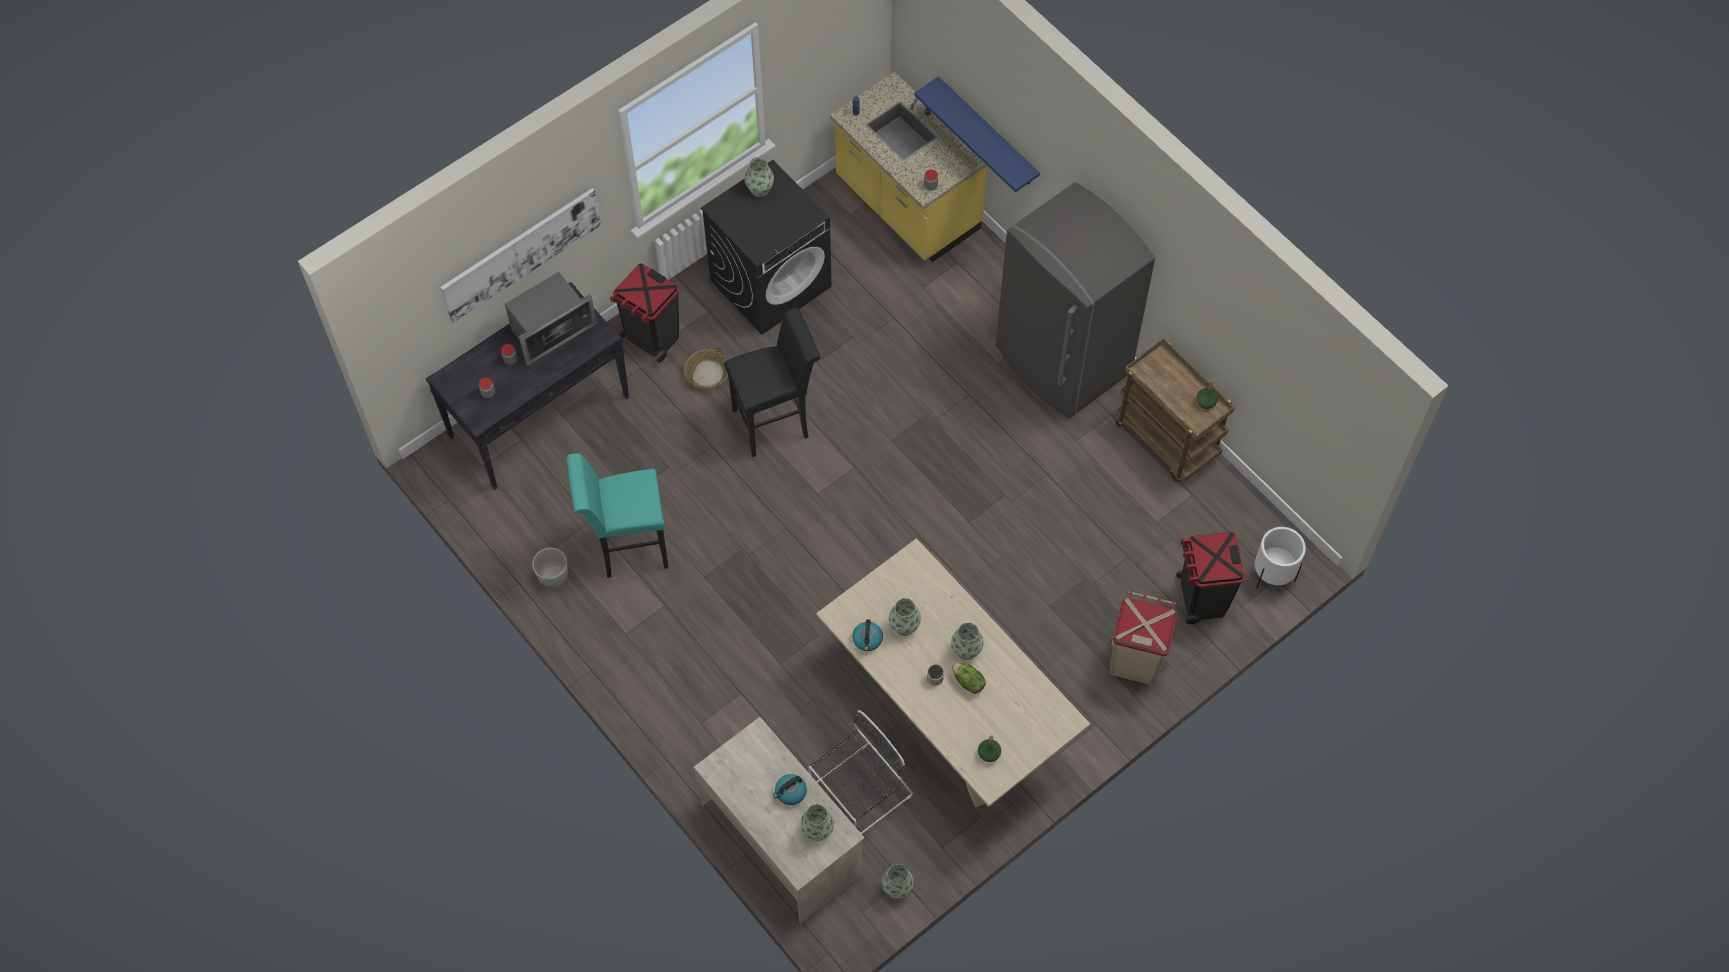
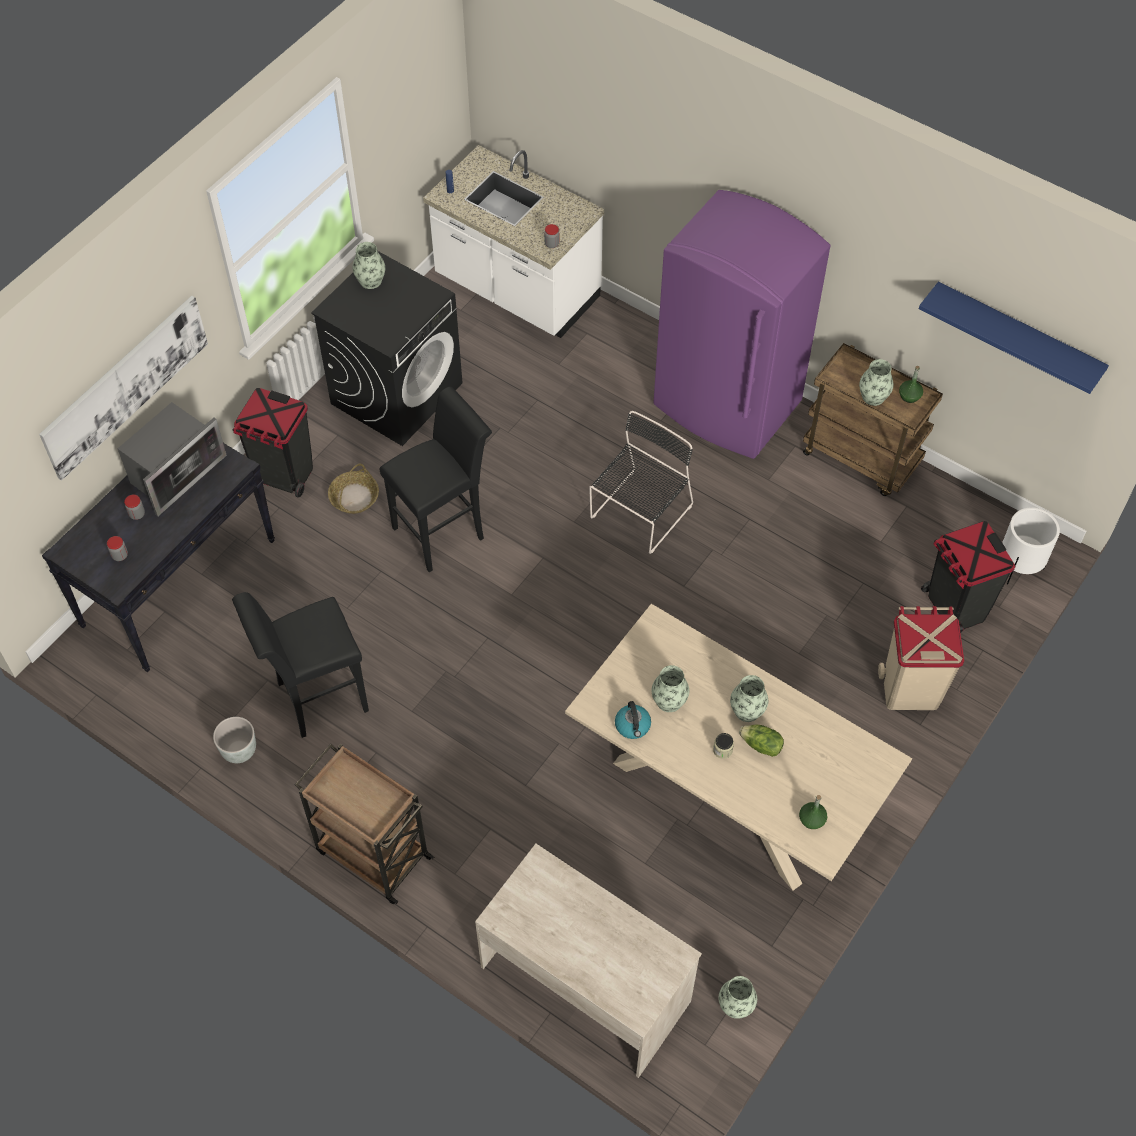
camera: 15 degrees left, 5 degrees down
turquoise stool [566,453,669,578] -> black stool [232,592,369,738]
kettle [773,774,807,805] -> none
vase [800,804,834,841] -> vase moved to [859,359,893,406]
black chair [808,710,913,834] -> black chair moved to [589,411,693,554]
yellow counter [830,72,987,262] -> white counter [423,145,604,338]
blue shelf [914,76,1040,192] -> blue shelf moved to [919,282,1109,394]
grey fridge [996,182,1155,419] -> purple fridge [653,190,831,459]
none -> brown cart [295,743,434,904]

